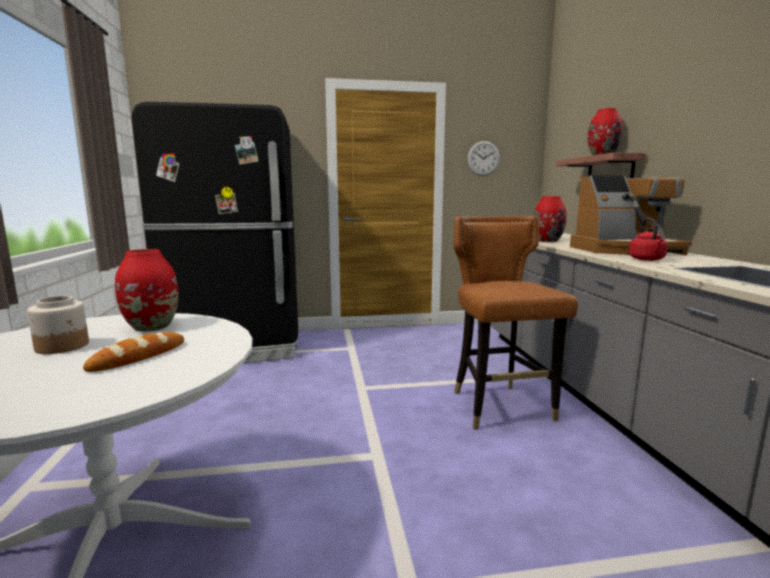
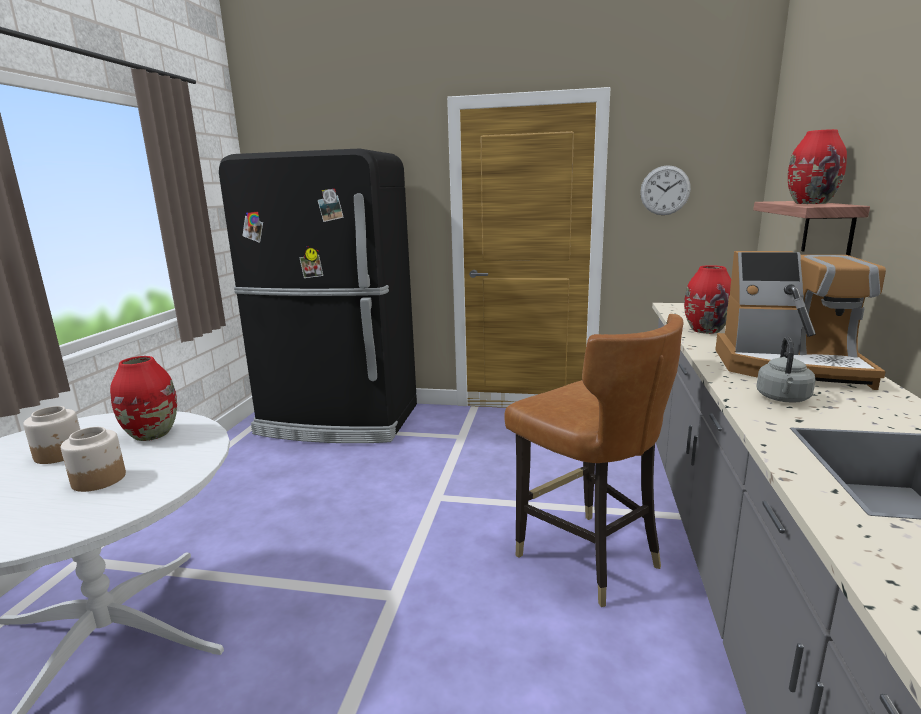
camera: 20 degrees right, 5 degrees up
bread [83,332,184,372] -> jar [61,427,126,492]
brown chair [453,215,578,430] -> brown chair turned 135 degrees clockwise [504,314,683,607]
red kettle [629,218,668,261] -> grey kettle [756,337,816,403]

